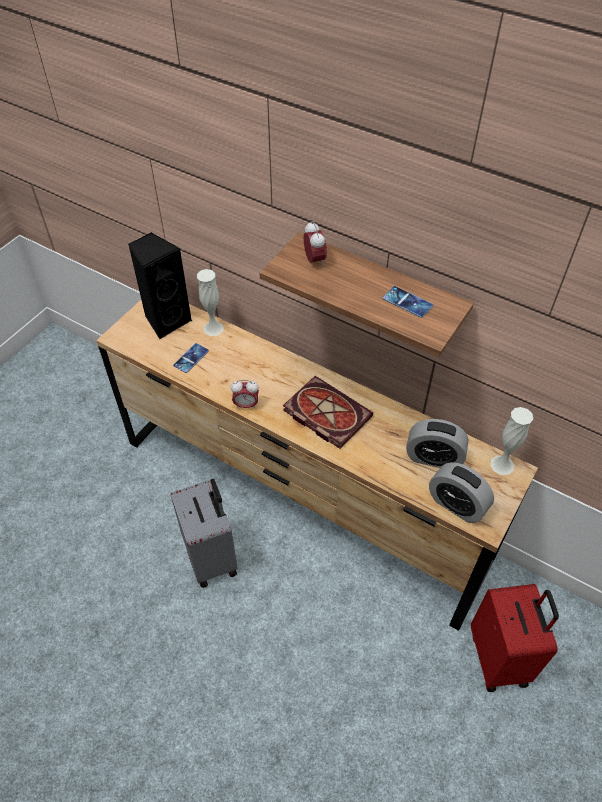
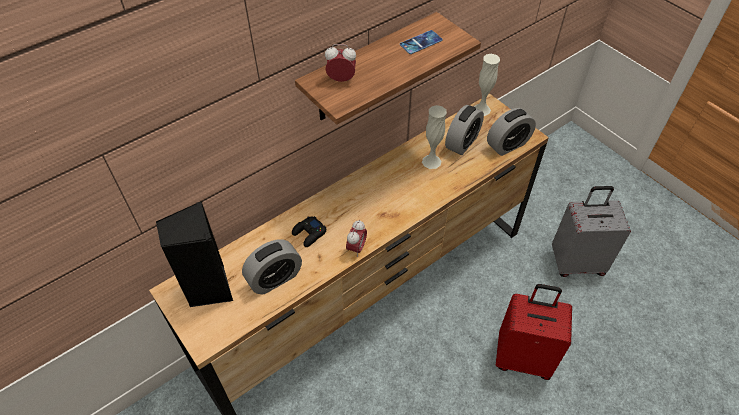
camera: 70 degrees left, 0 degrees up
grey suitcase [170,479,238,588] -> grey suitcase moved to [552,186,631,277]
phone [173,343,209,373] -> alarm clock [242,239,302,294]
white vase [197,269,224,336] -> white vase moved to [422,105,447,169]
book [283,376,373,449] -> none
red suitcase [471,584,559,692] -> red suitcase moved to [496,284,572,380]
none -> black game controller [292,216,326,247]

